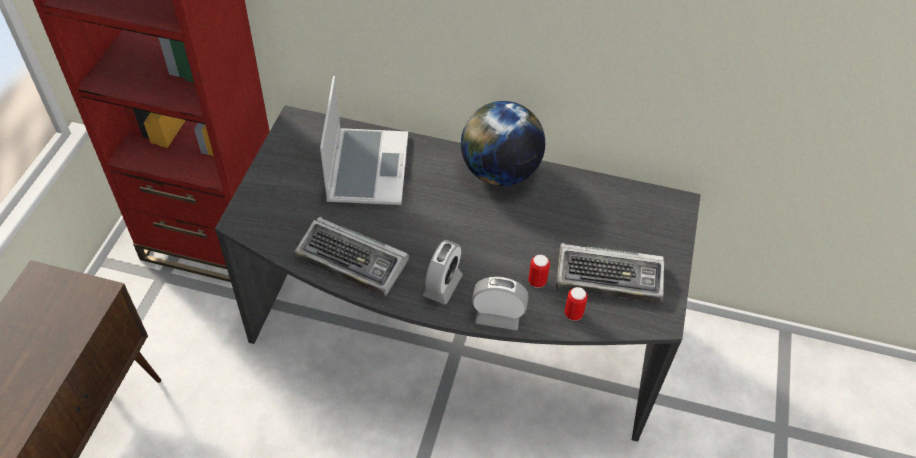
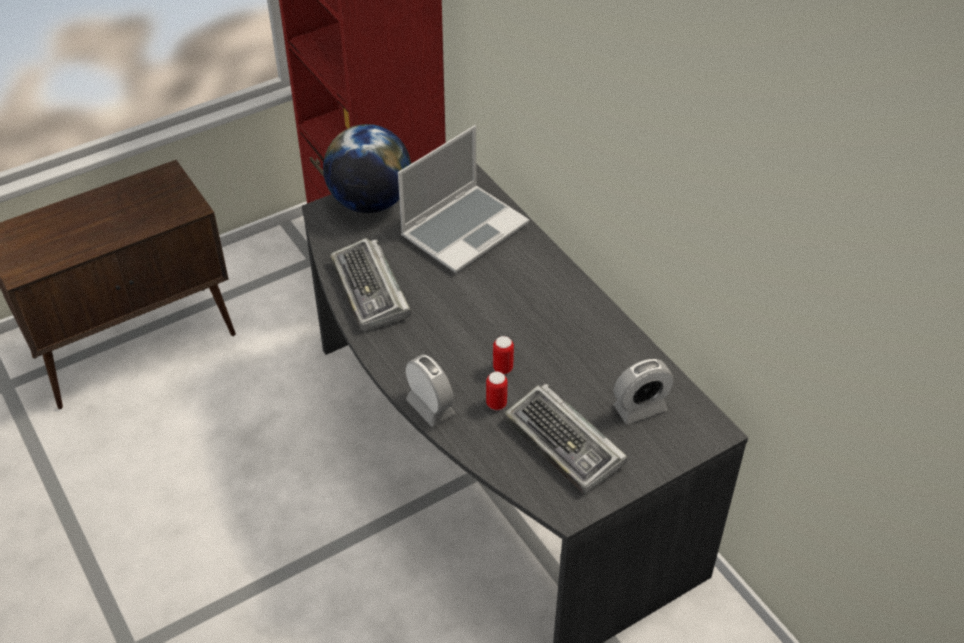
camera: 45 degrees right, 5 degrees down
alarm clock [423,240,463,304] -> alarm clock moved to [614,359,674,424]
globe [461,101,545,186] -> globe moved to [323,124,411,213]
can [564,287,588,321] -> can moved to [493,336,514,374]

